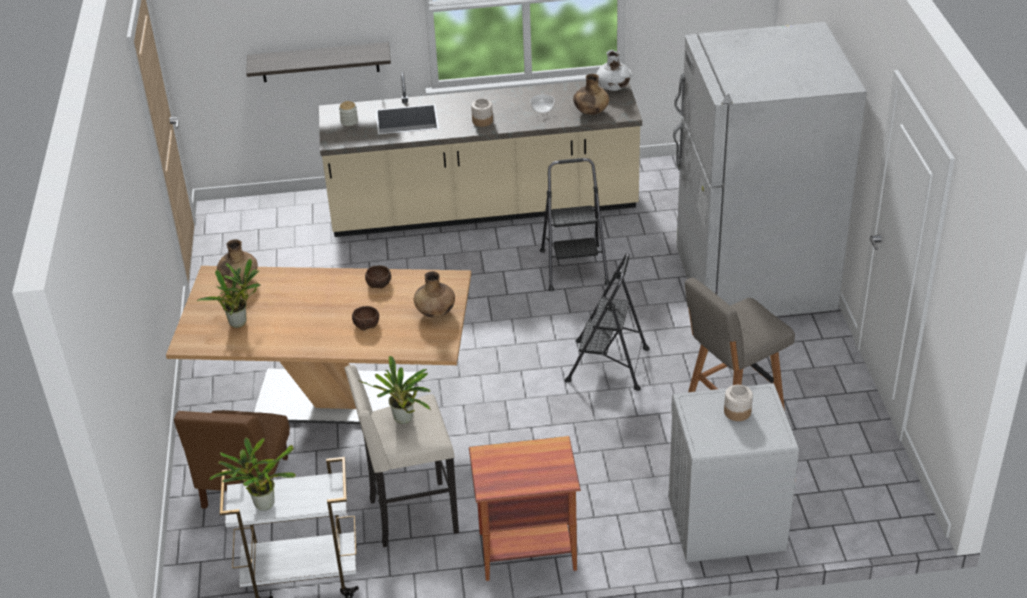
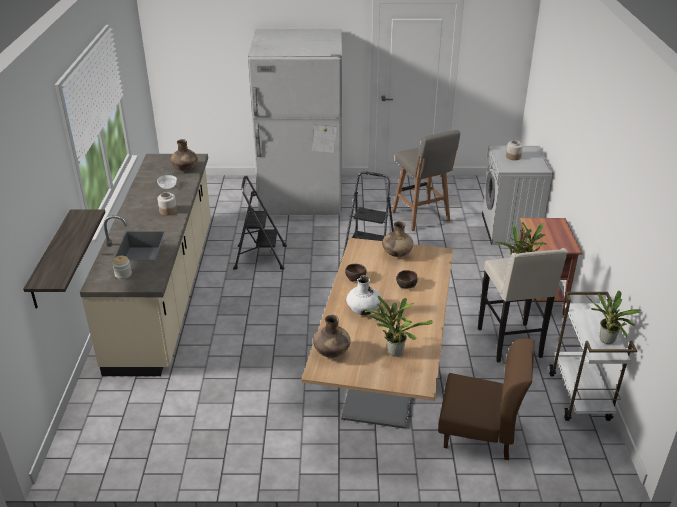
camera: 85 degrees left, 5 degrees down
white vase [596,50,631,91] -> white vase moved to [346,276,381,315]

